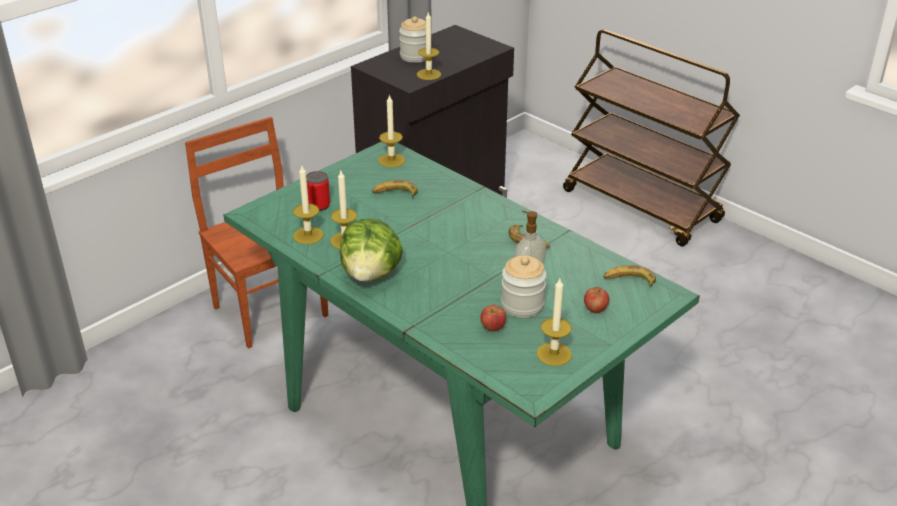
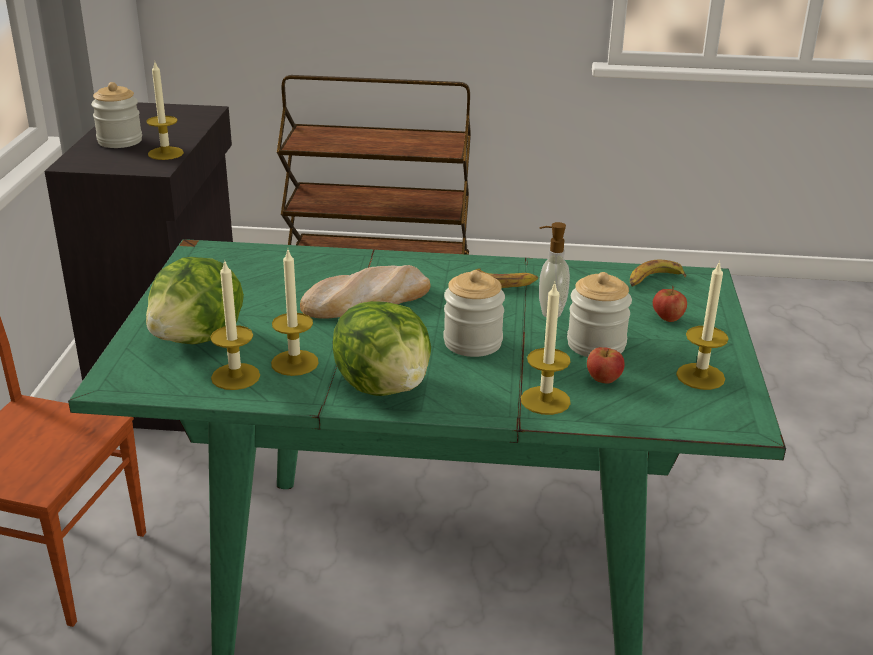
camera: 40 degrees left, 5 degrees down
can [306,171,330,211] -> lettuce [146,257,244,344]
banana [372,180,418,198] -> none
candle [378,94,405,168] -> candle moved to [521,282,571,415]
none -> bread [300,265,431,319]
none -> jar [443,270,505,357]

